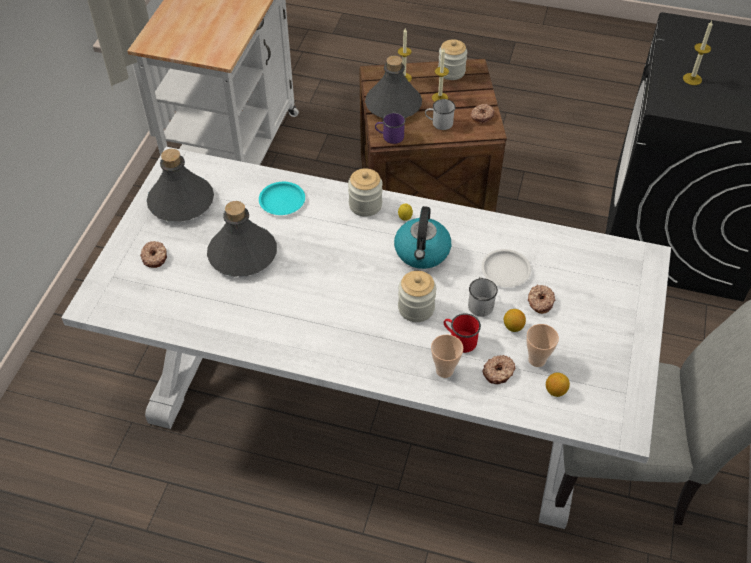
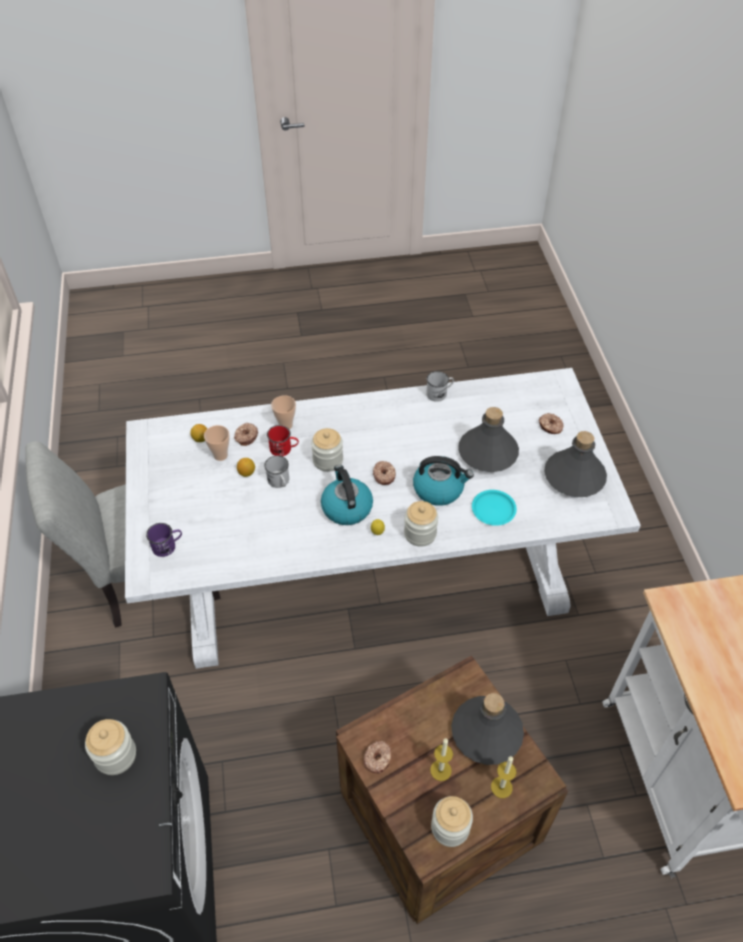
camera: 155 degrees right, 0 degrees up
purple mug [375,112,406,144] -> purple mug moved to [146,523,182,557]
white mug [425,99,455,130] -> white mug moved to [426,371,454,402]
white plate [481,249,531,287] -> none
donut [528,285,555,314] -> donut moved to [373,461,396,485]
candle [683,21,713,85] -> jar [85,719,136,775]
none -> kettle [413,456,474,506]

